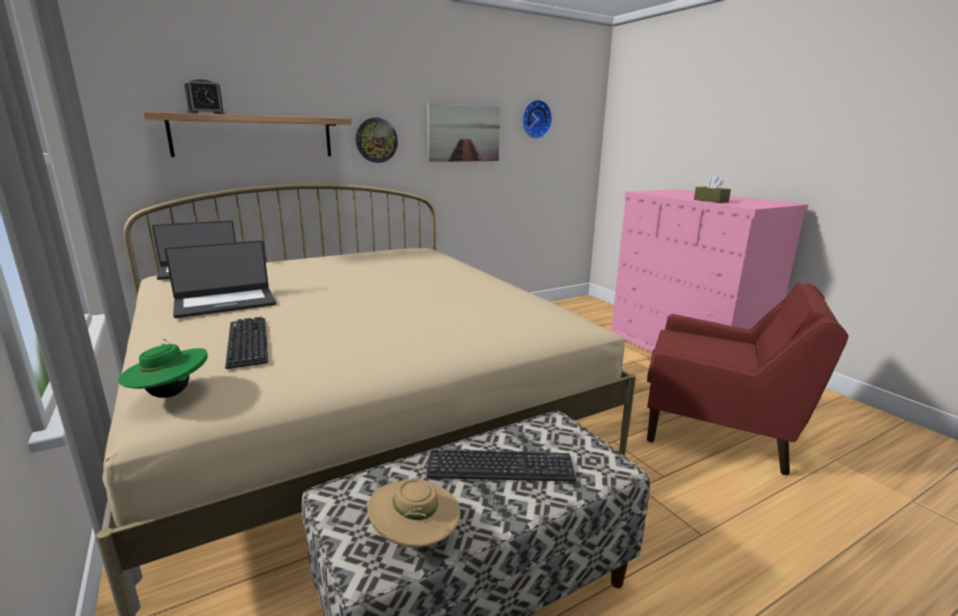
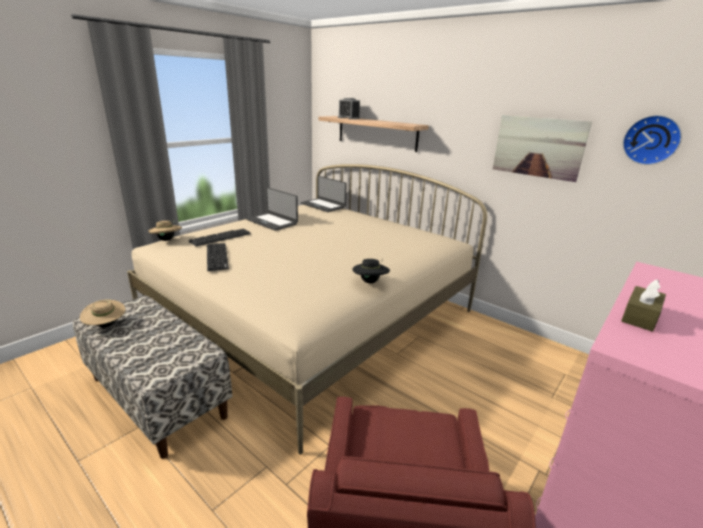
camera: 70 degrees right, 5 degrees up
green hat [119,339,208,398] -> beige hat [148,219,182,241]
wall clock [356,118,398,163] -> none
keyboard [426,449,576,482] -> keyboard moved to [207,243,229,271]
none -> black hat [352,259,390,283]

